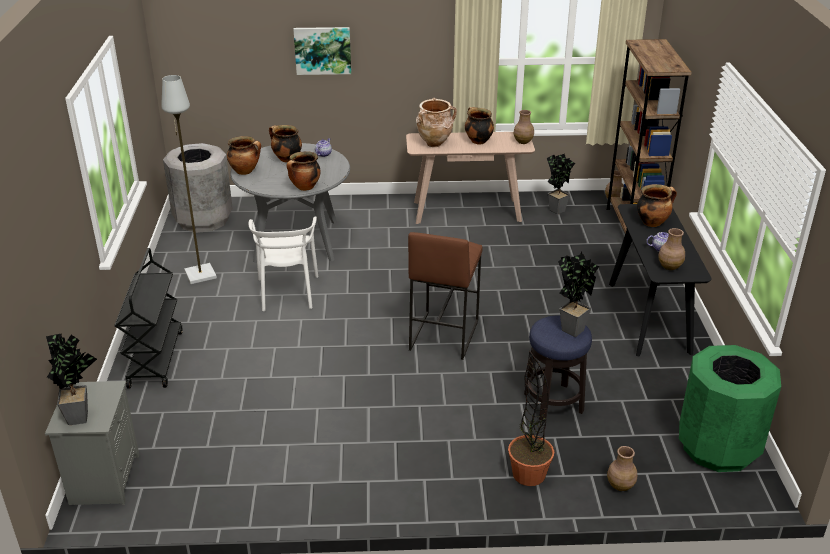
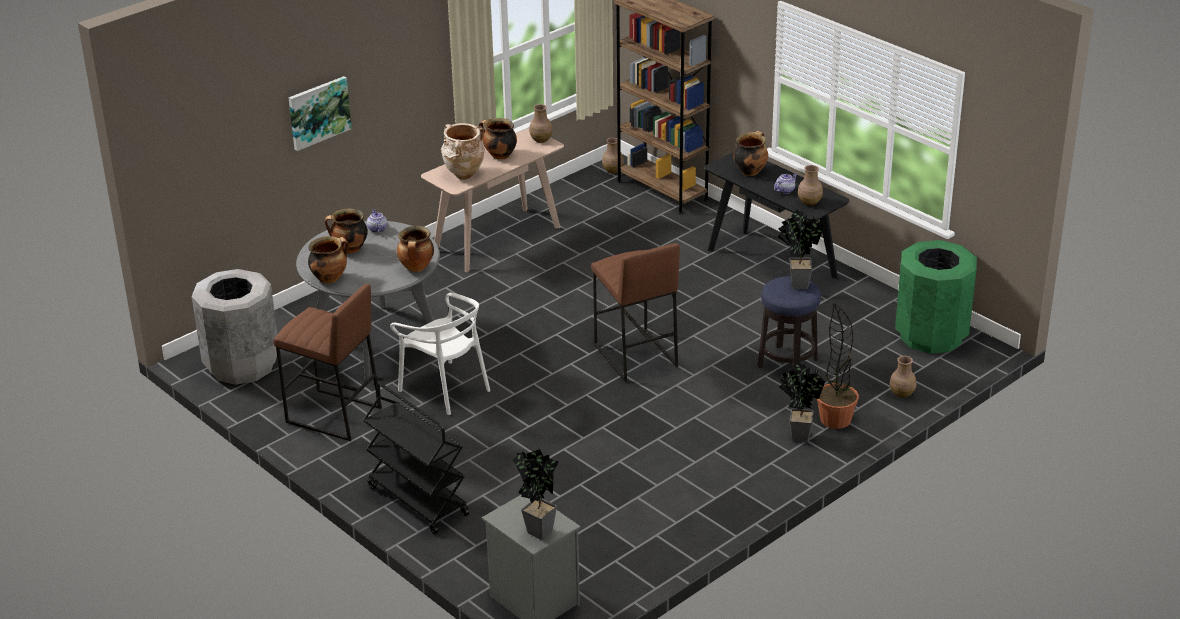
camera: 40 degrees left, 0 degrees up
grey floor lamp [161,75,217,284] -> brown stool [273,284,382,441]
potted plant [547,154,575,214] -> potted plant moved to [780,361,825,442]

